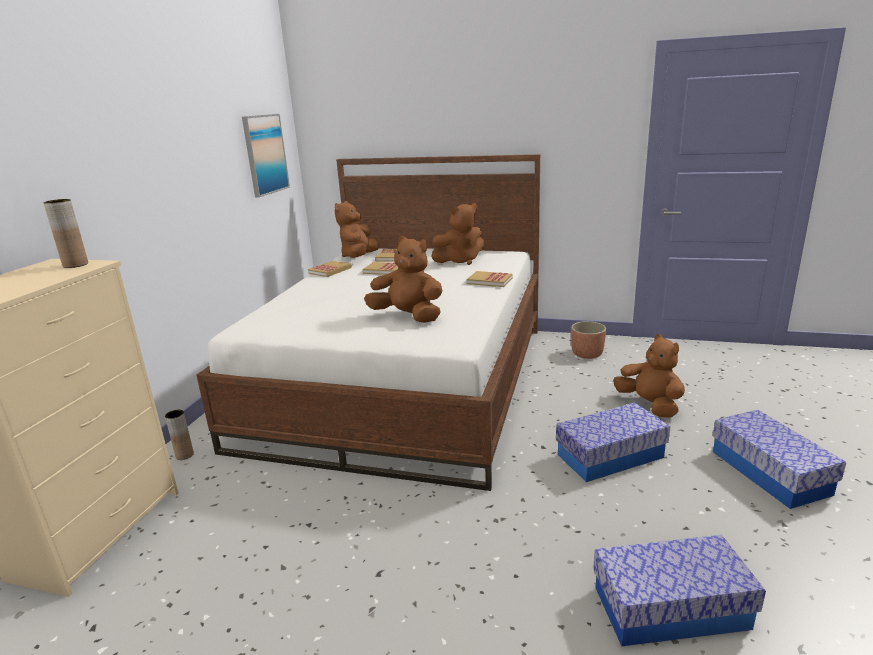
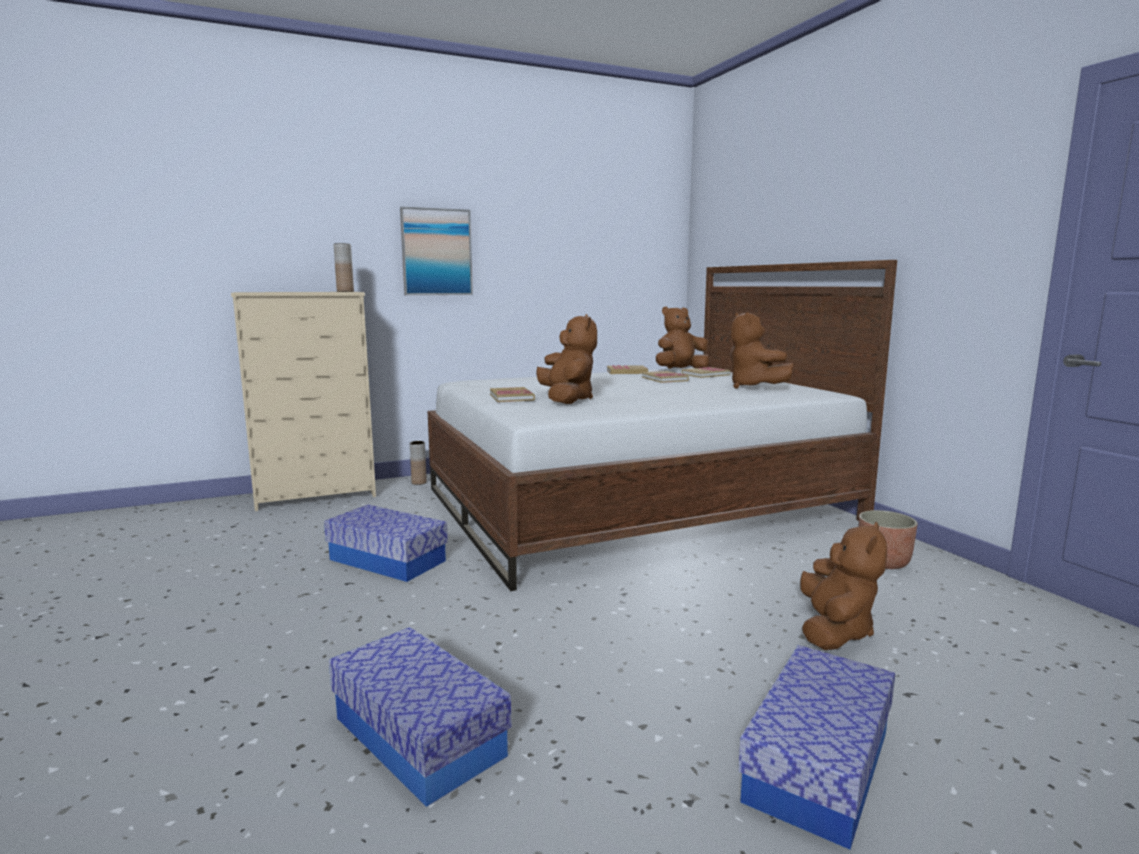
camera: 50 degrees right, 10 degrees down
picture [242,114,290,197] -> picture moved to [400,207,473,295]
brown plush toy [431,203,484,265] -> brown plush toy turned 45 degrees clockwise [730,312,794,389]
book [467,271,513,287] -> book moved to [490,387,535,402]
storage box [556,403,670,482] -> storage box moved to [324,505,448,582]

